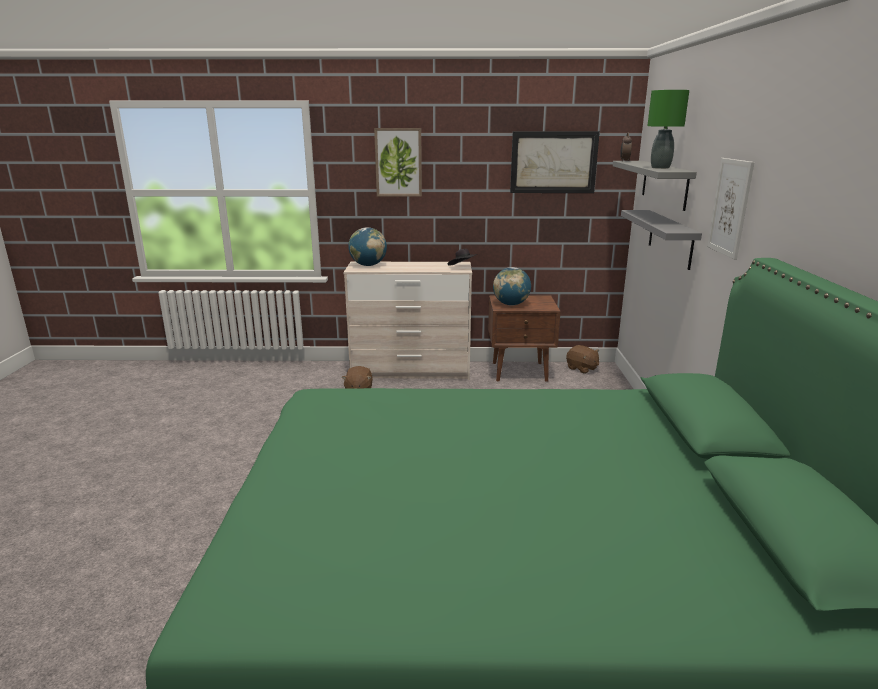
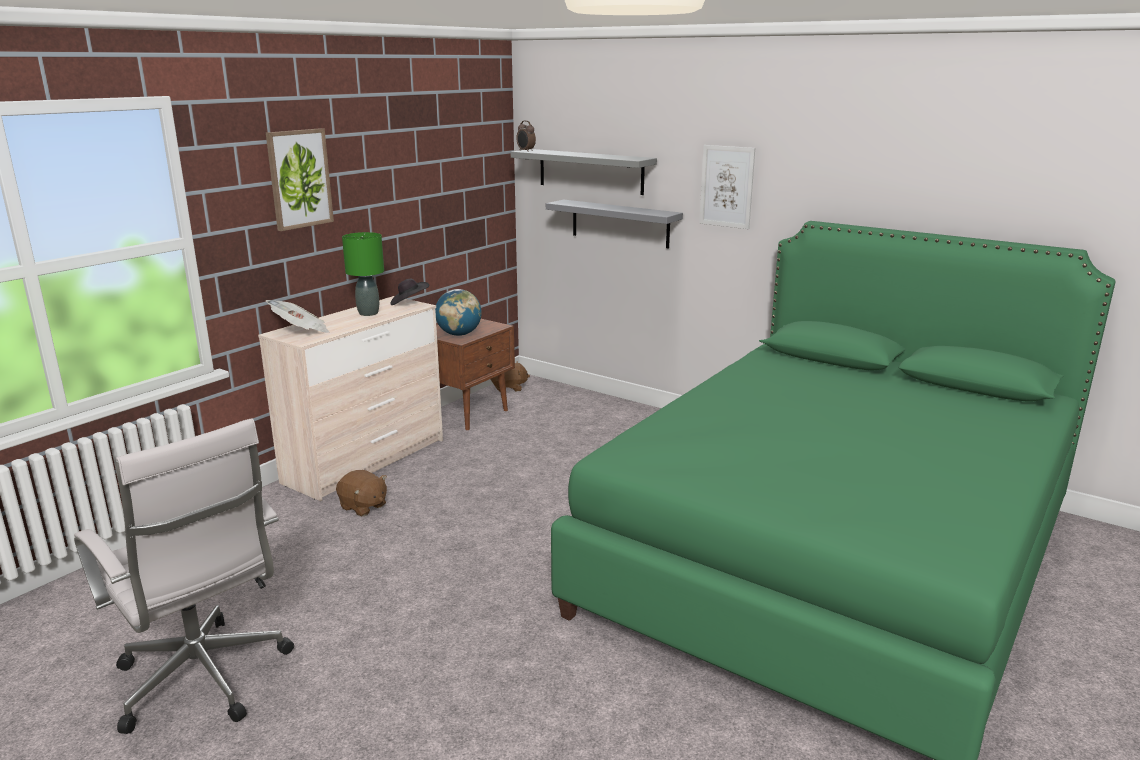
camera: 55 degrees left, 0 degrees up
globe [348,227,387,266] -> newspaper [266,300,330,333]
picture [510,131,600,193] -> none
green table lamp [647,90,689,169] -> green table lamp moved to [342,232,384,316]
none -> white office chair [74,418,294,734]

